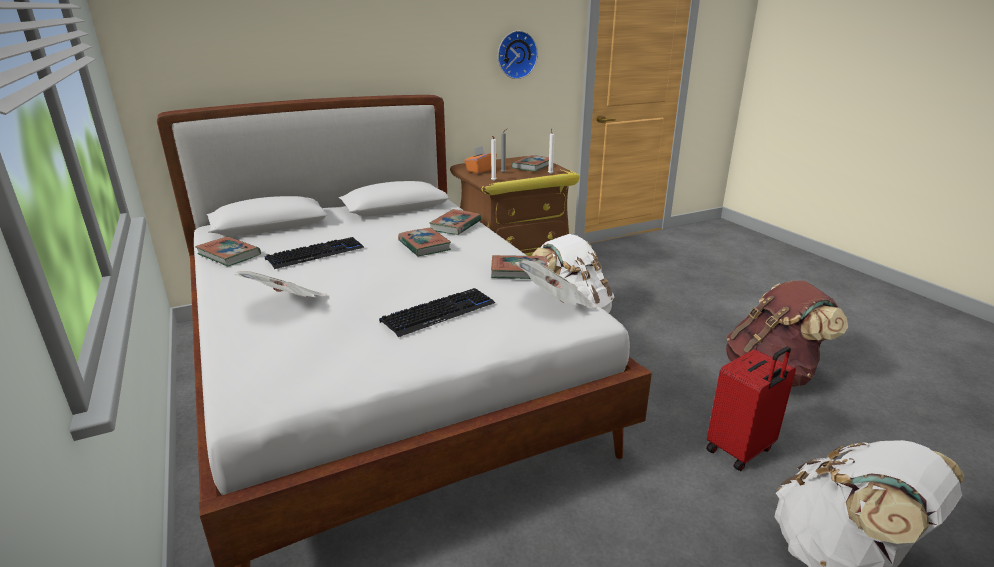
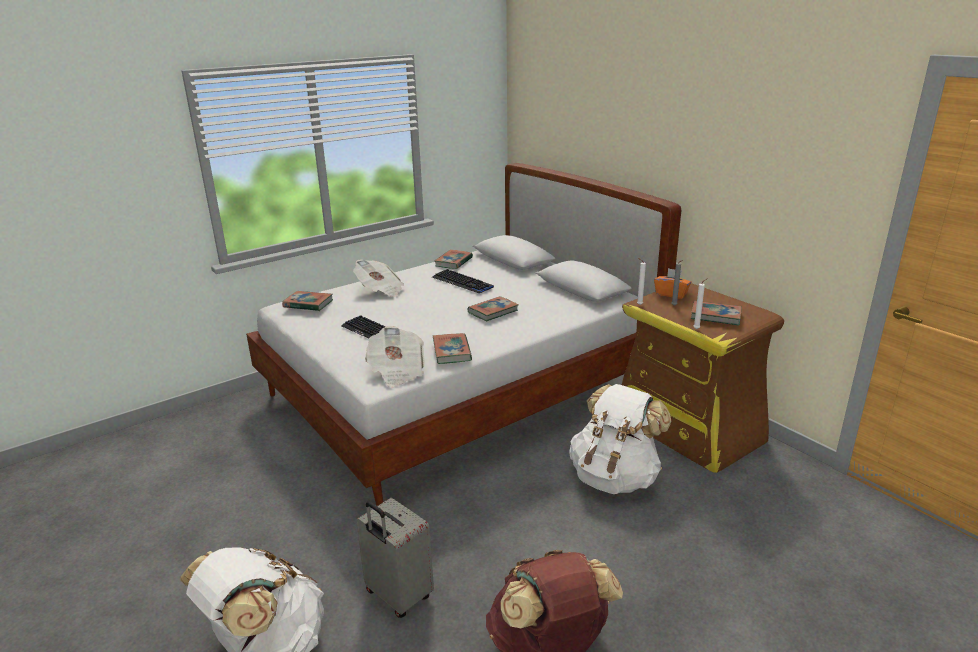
camera: 80 degrees right, 0 degrees up
book [429,209,481,235] -> book moved to [282,291,333,311]
wall clock [498,31,538,79] -> none
red suitcase [706,346,796,471] -> grey suitcase [356,498,434,618]

